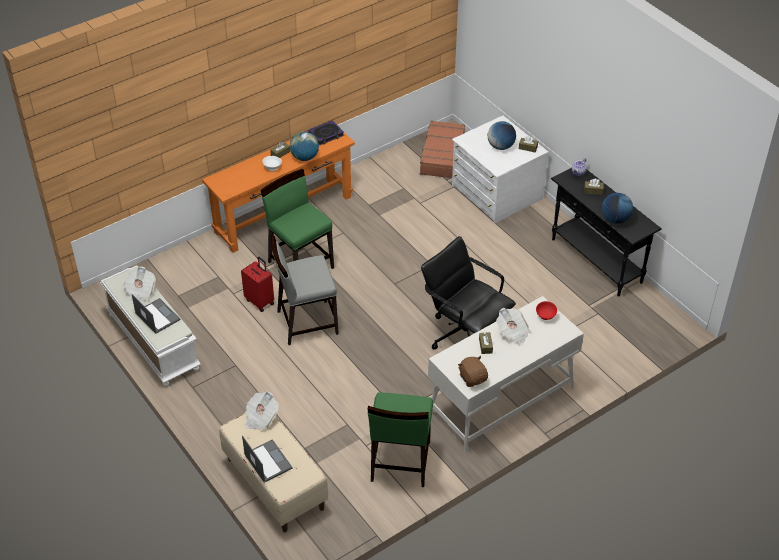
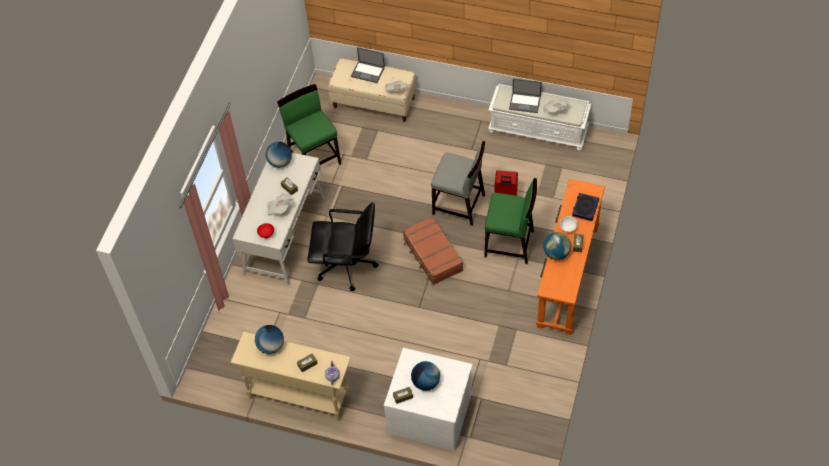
camera: 145 degrees right, 10 degrees up
grey chair [271,236,339,345] -> grey chair turned 75 degrees clockwise [431,141,485,226]
book [308,120,344,145] -> book moved to [572,193,599,221]
brown suitcase [420,121,465,178] -> brown suitcase moved to [403,216,463,285]
brown plush toy [458,356,488,387] -> globe [266,142,292,168]
black console table [551,168,662,297] -> beige console table [230,331,351,421]

